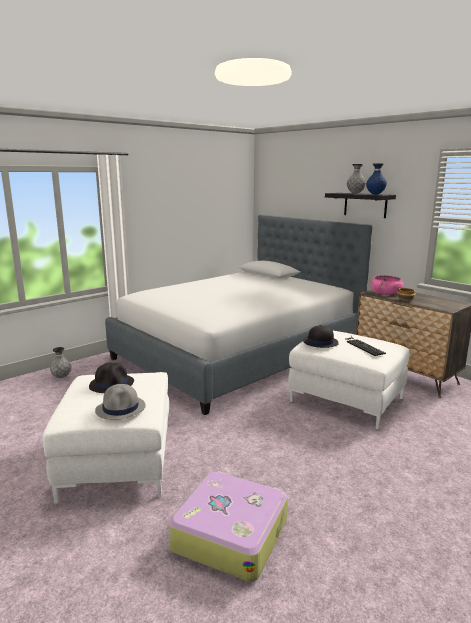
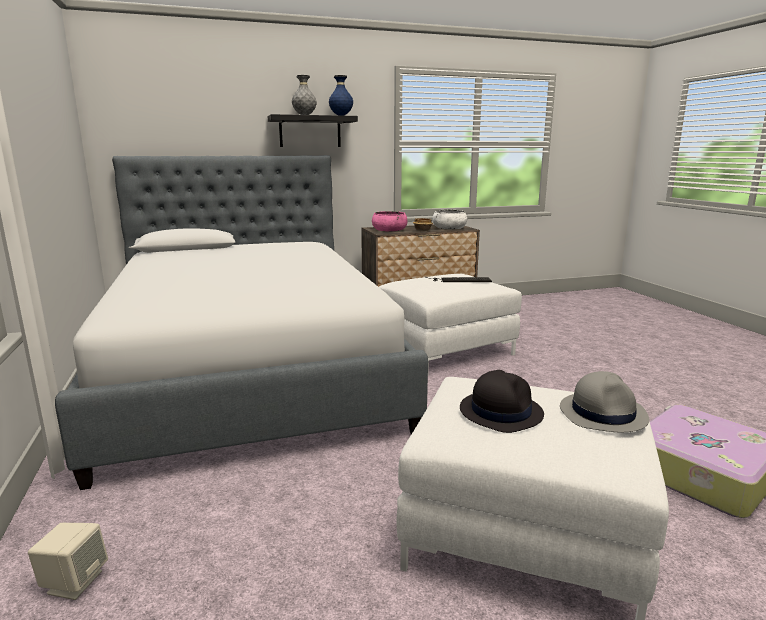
camera: 65 degrees left, 0 degrees up
grey vase [50,347,71,378] -> beige speaker [28,523,108,600]
black hat [303,325,339,348] -> none
none -> white bowl [432,210,467,229]

